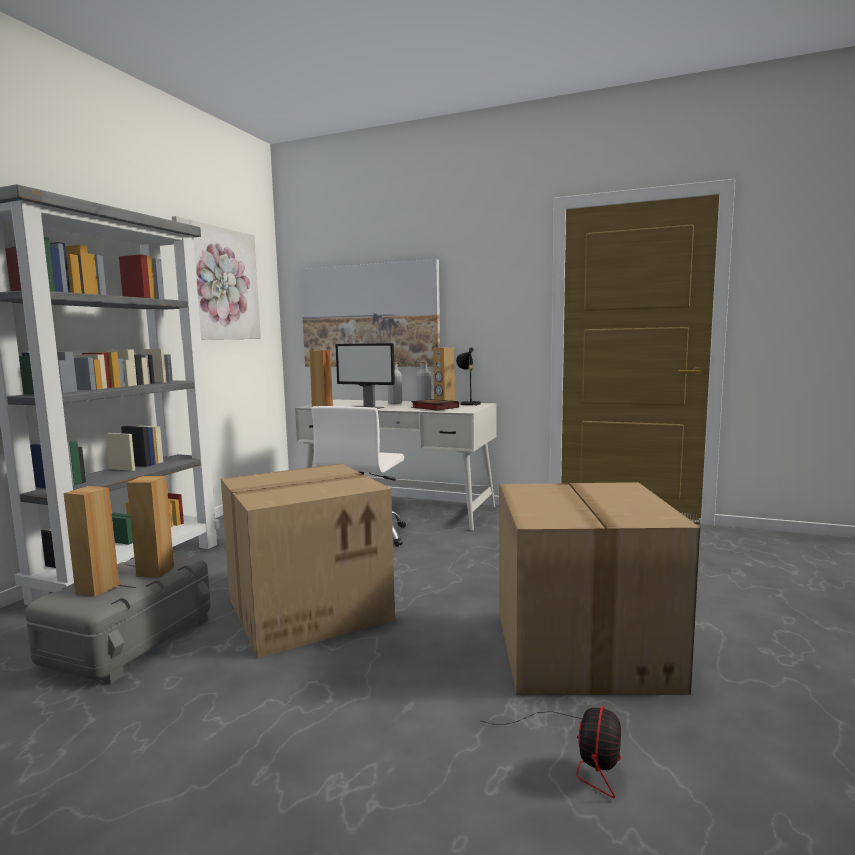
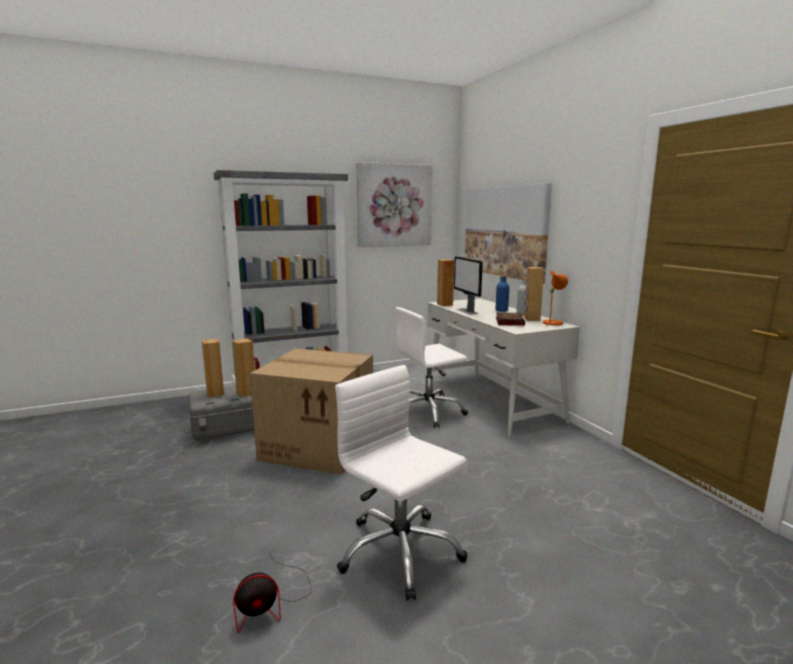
camera: 45 degrees right, 5 degrees up
grey bottle [388,362,402,404] -> blue bottle [495,275,509,312]
black table lamp [456,347,481,406] -> orange table lamp [543,271,568,327]
cardboard box [499,482,700,695] -> white office chair [335,365,467,601]

